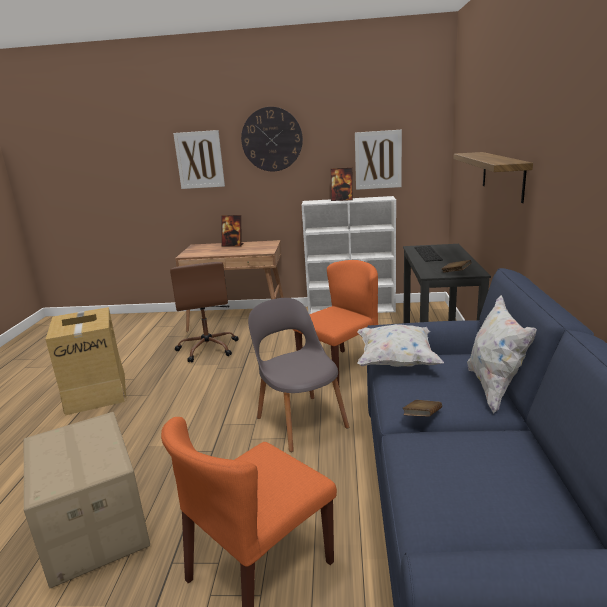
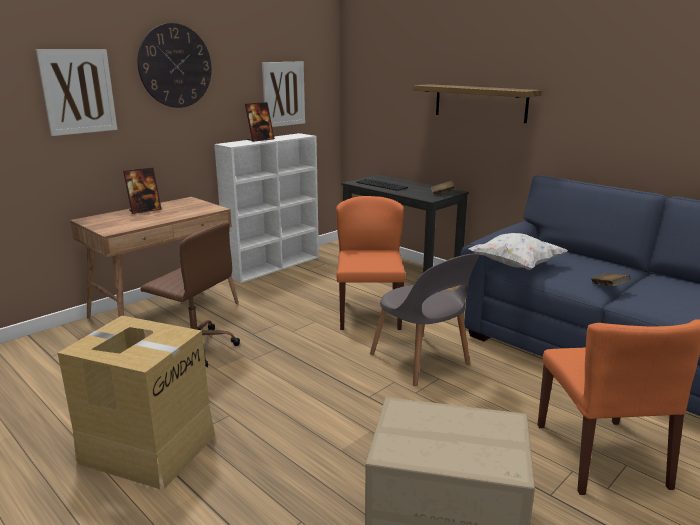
camera: 50 degrees left, 0 degrees up
grey chair [248,298,349,452] -> grey chair turned 135 degrees counterclockwise [370,253,479,386]
white pillow [467,295,537,414] -> none

